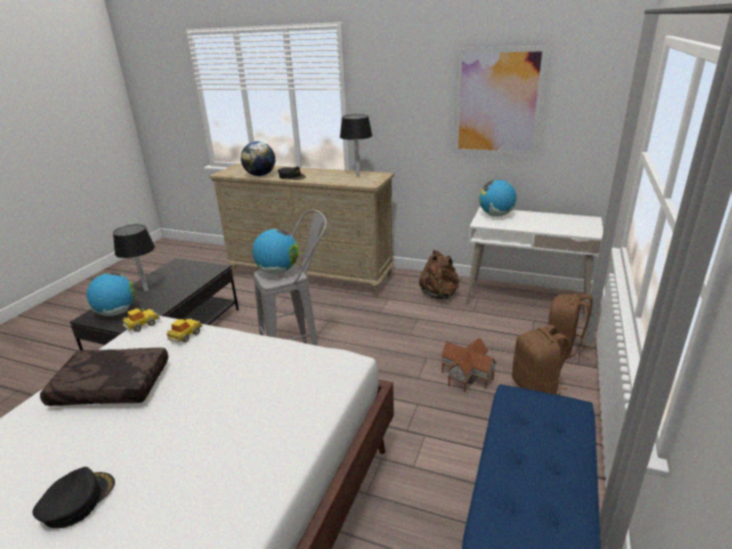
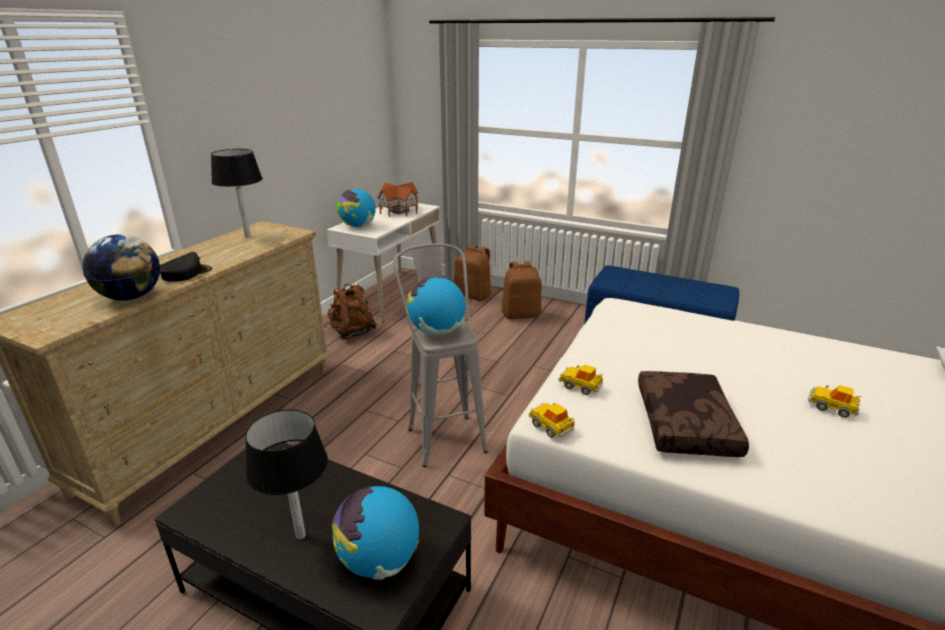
camera: 85 degrees left, 0 degrees up
black cap [32,467,115,528] -> toy car [807,385,862,418]
toy house [441,338,497,393] -> toy house moved to [378,182,418,217]
picture [454,46,548,156] -> none

